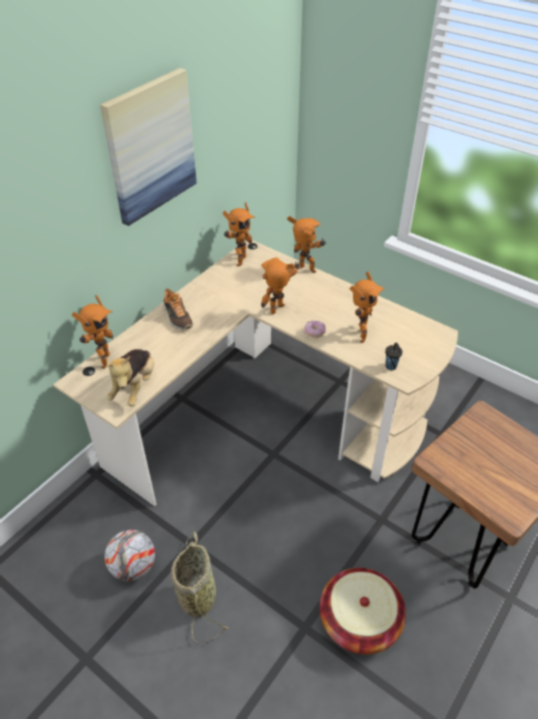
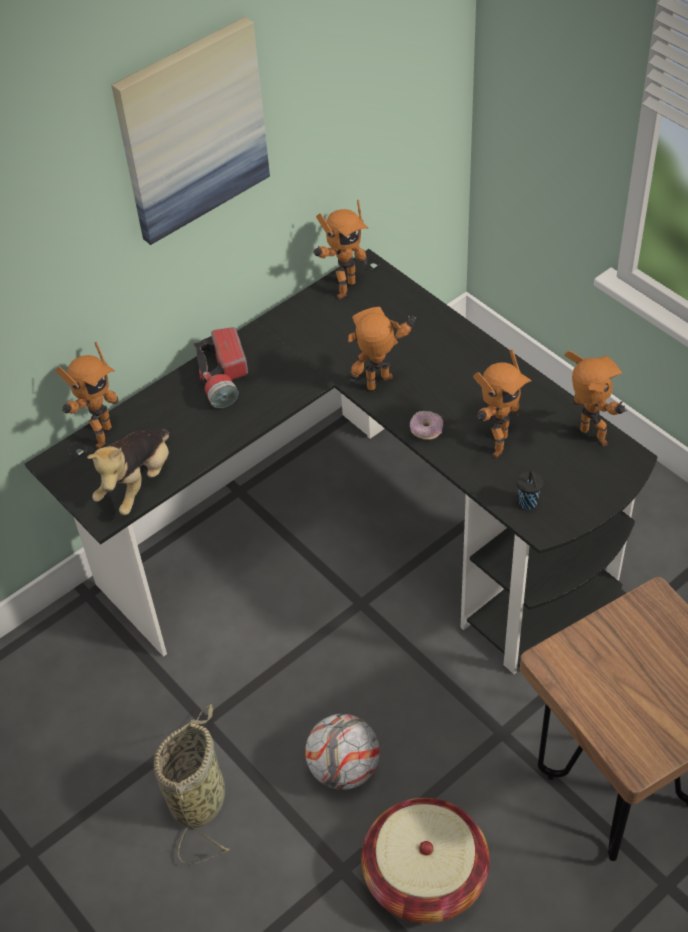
camera: 15 degrees right, 5 degrees up
beige desk [53,240,458,506] -> black desk [25,249,658,674]
football [105,530,155,581] -> football moved to [305,714,380,790]
shoe [163,288,193,329] -> flashlight [194,327,248,408]
toy robot [287,216,326,273] -> toy robot moved to [565,351,627,446]

